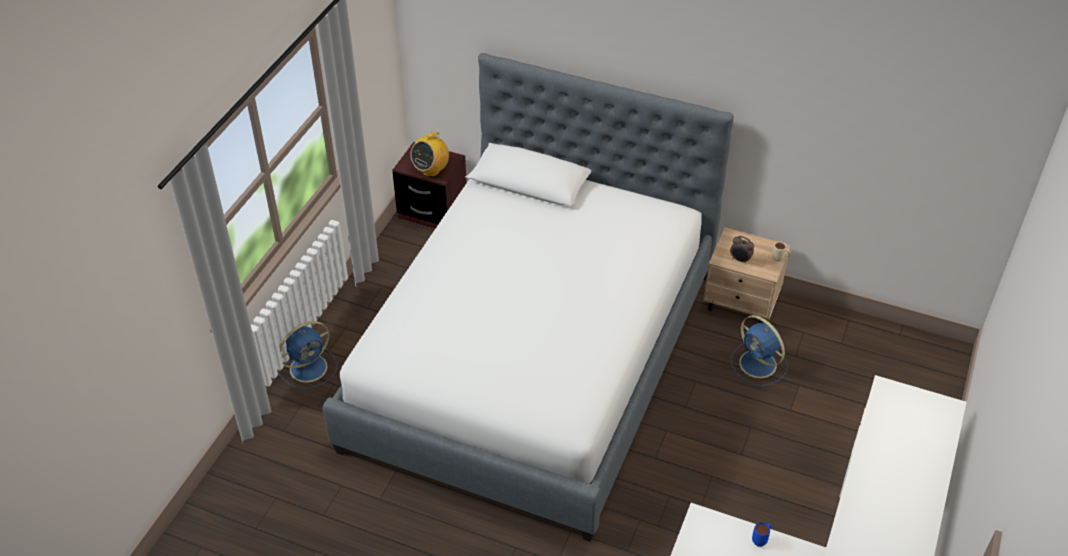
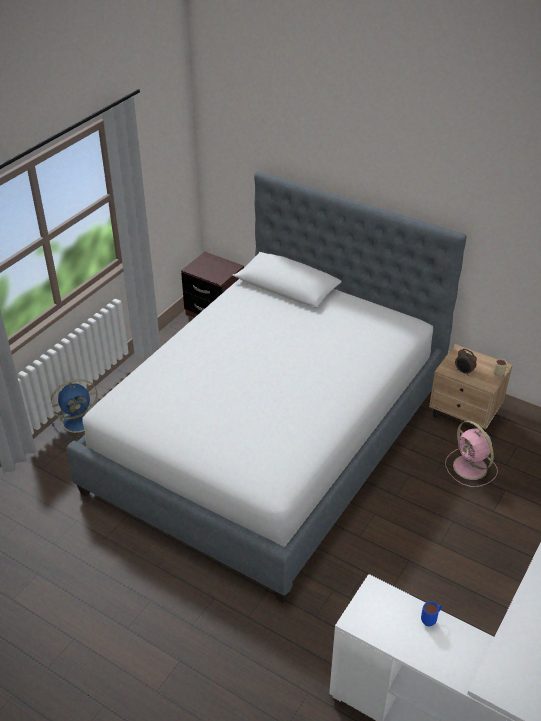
camera: 10 degrees right, 5 degrees down
radio [410,132,449,177] -> none
blue fan [730,315,788,386] -> pink fan [445,421,498,487]

